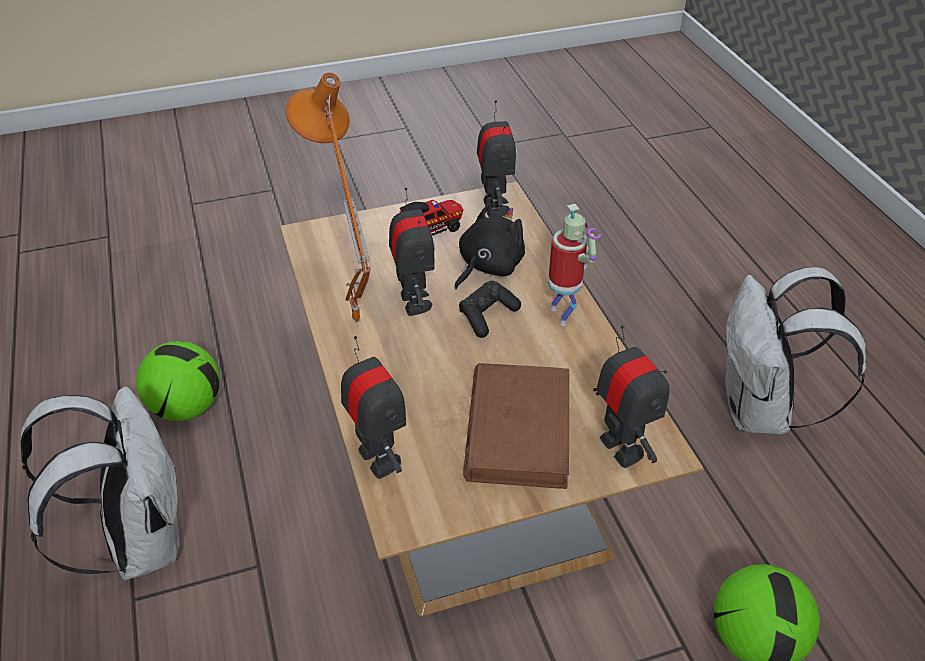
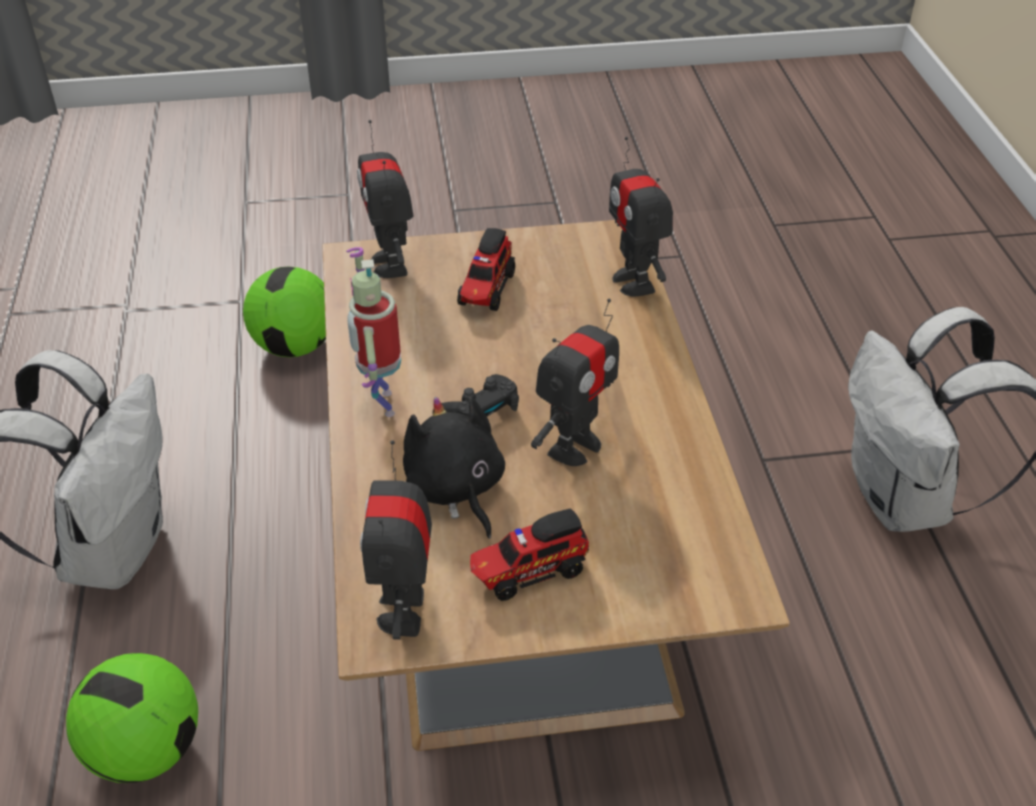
camera: 170 degrees left, 0 degrees up
football [136,341,220,421] -> football moved to [66,653,198,783]
orange table lamp [285,72,371,327] -> none
toy robot [389,187,435,316] -> toy robot turned 135 degrees counterclockwise [531,299,619,466]
black plush toy [454,203,525,290] -> black plush toy turned 105 degrees clockwise [403,397,505,539]
brown book [463,363,569,489] -> toy truck [457,228,515,311]

